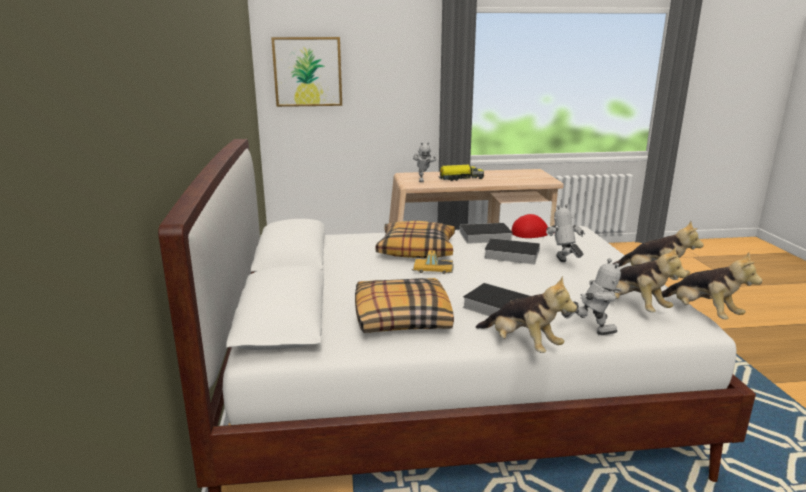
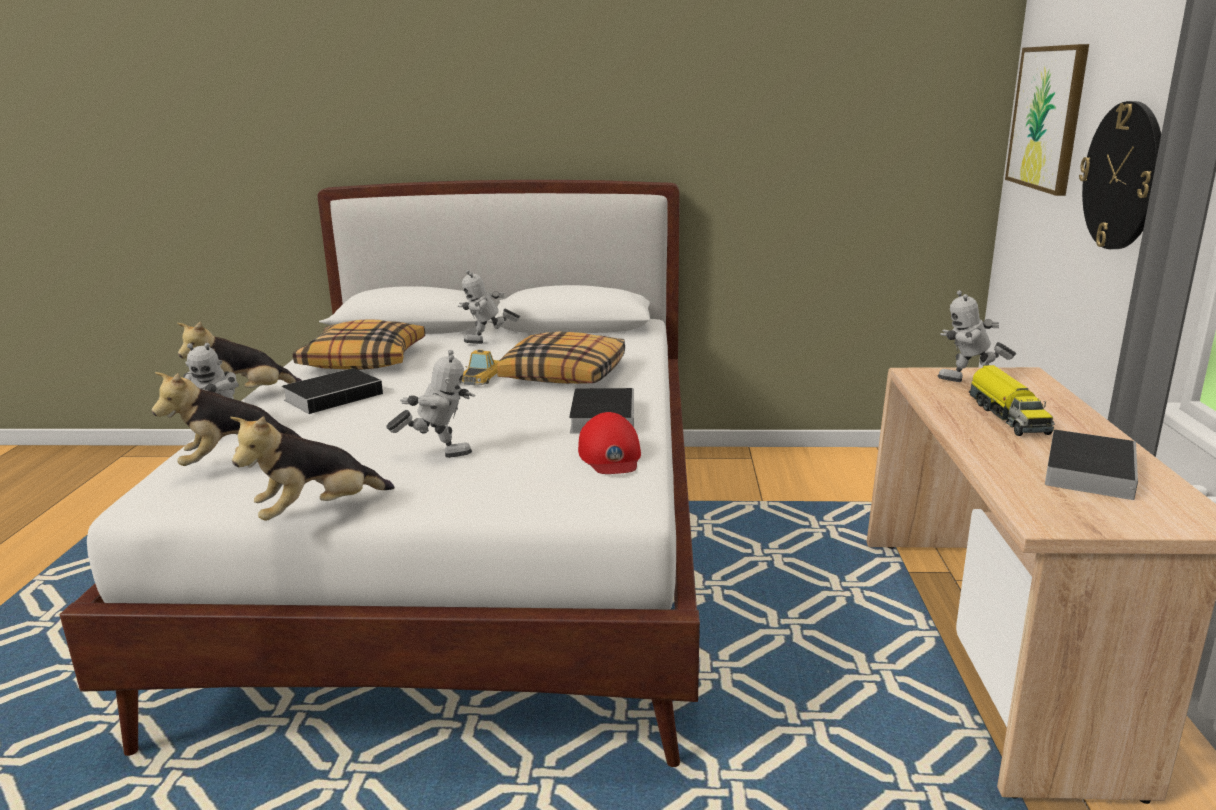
camera: 100 degrees right, 0 degrees up
book [484,238,540,264] -> book moved to [1045,430,1138,500]
plush toy [661,252,762,319] -> none
none -> toy robot [458,270,520,344]
none -> wall clock [1079,101,1161,249]

